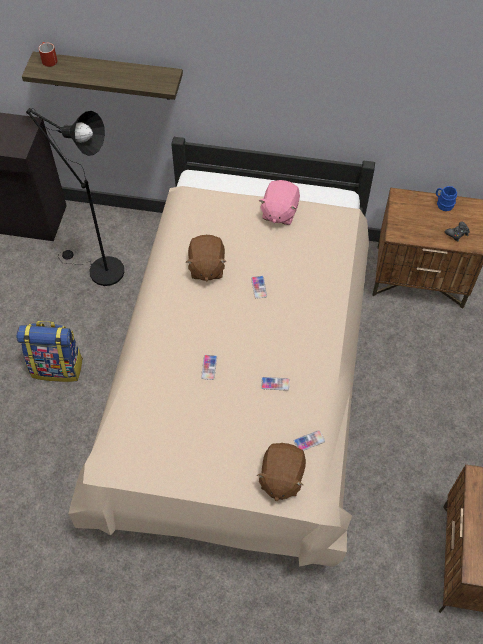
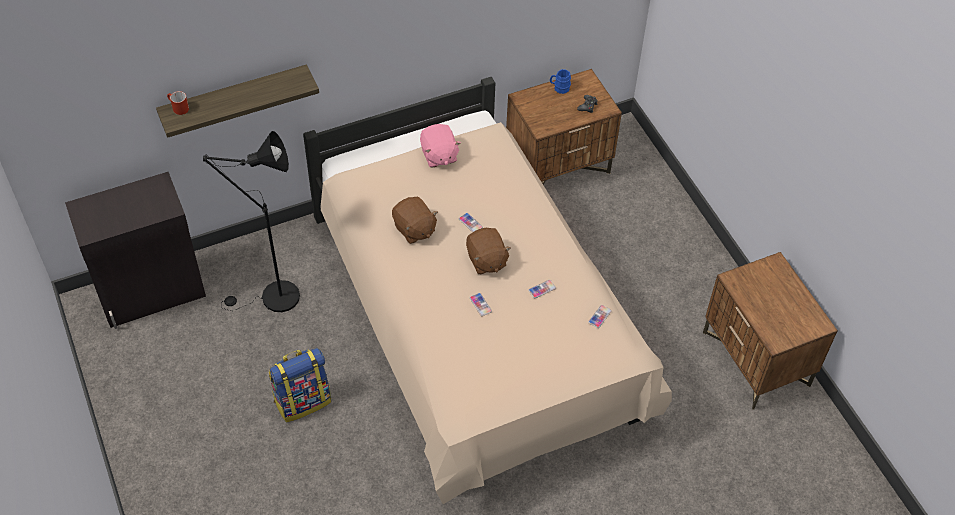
camera: 35 degrees left, 5 degrees down
brown plush toy [257,443,306,501] -> brown plush toy moved to [466,228,511,274]

